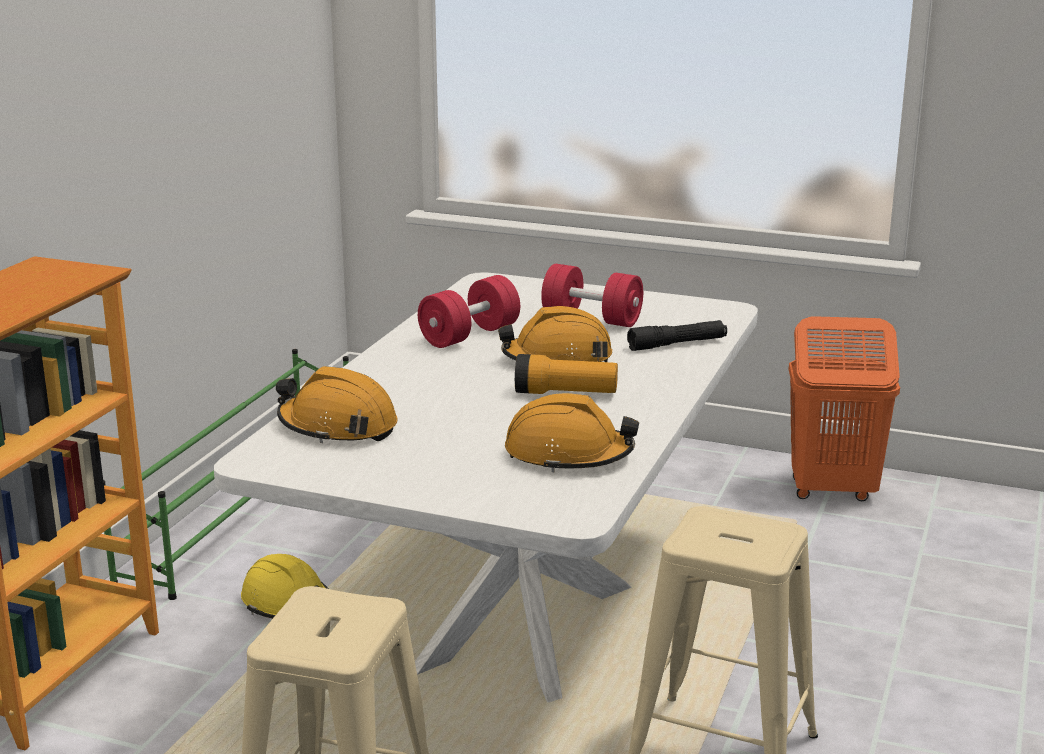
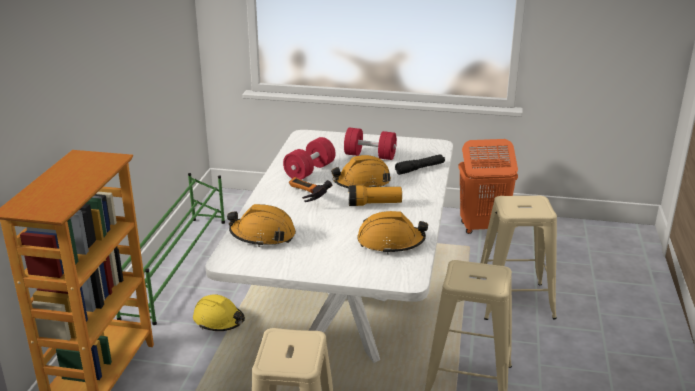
camera: 10 degrees left, 5 degrees up
none -> hammer [289,177,332,202]
none -> beige stool [477,196,557,320]

